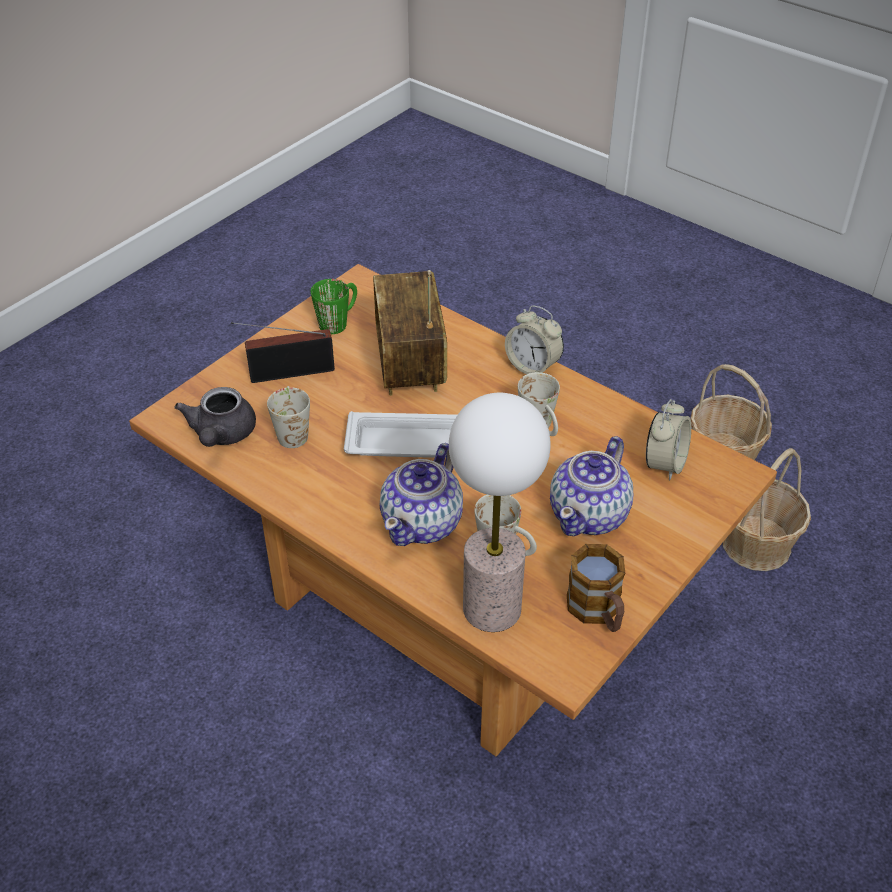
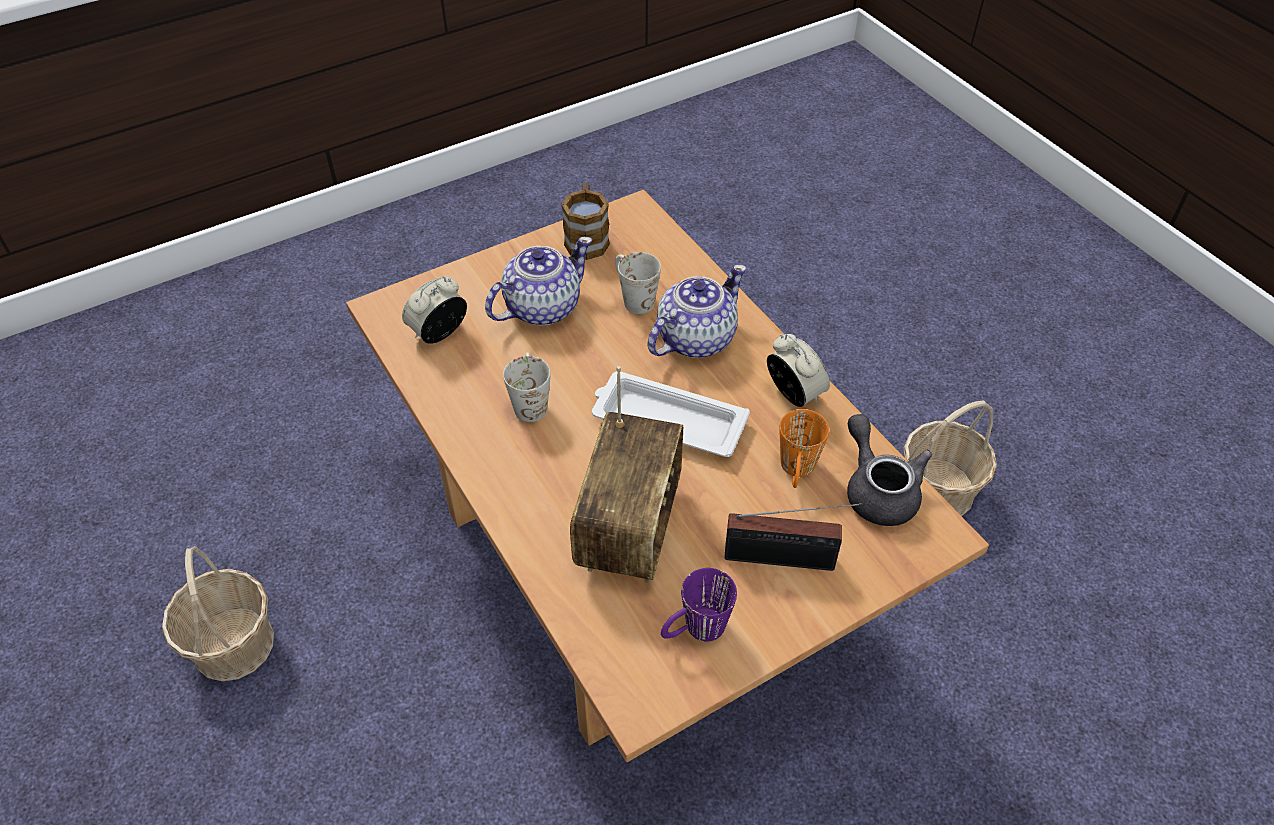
camera: 160 degrees left, 5 degrees up
grey teapot [175,387,256,447] -> grey teapot turned 45 degrees counterclockwise [847,414,932,526]
white mug [267,386,310,448] -> orange mug [779,409,829,488]
green mug [311,279,357,334] -> purple mug [661,568,737,641]
table lamp [449,393,551,632] -> none
alarm clock [505,305,564,374] -> alarm clock moved to [767,334,830,407]
basket [723,448,811,571] -> basket moved to [904,401,997,516]

